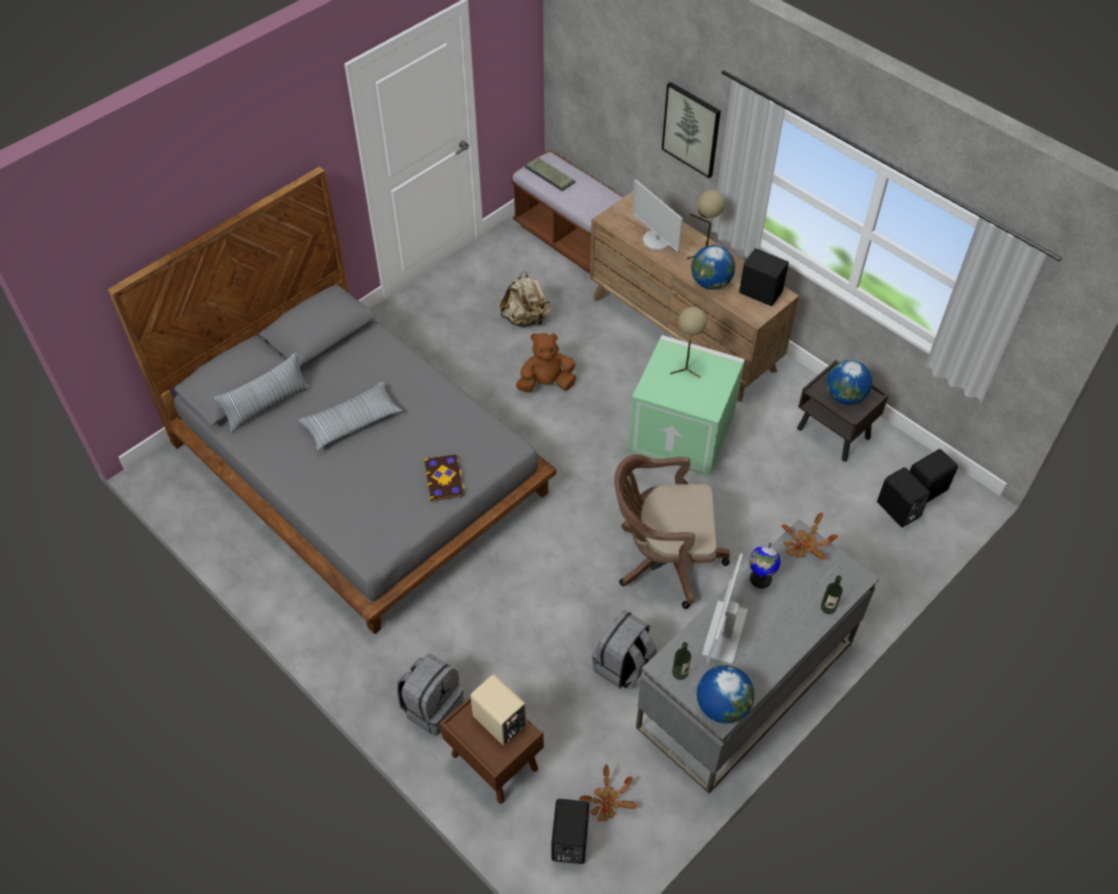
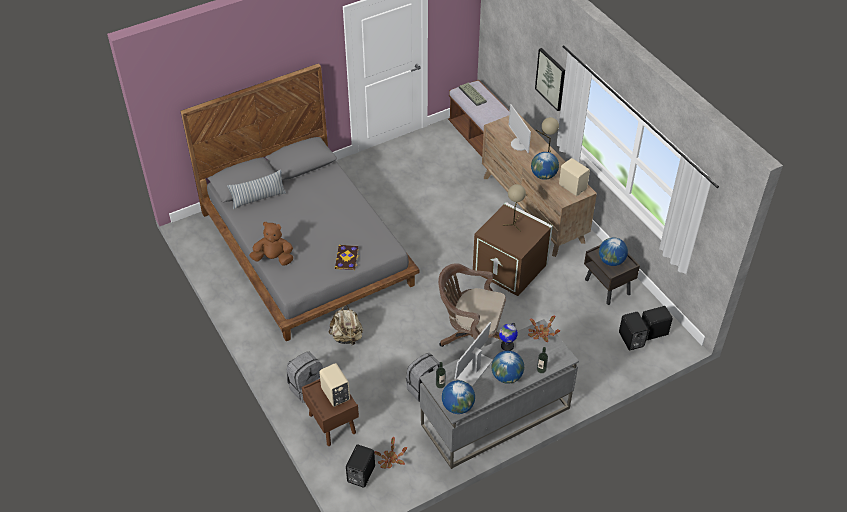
camera: 15 degrees right, 5 degrees down
pillow [299,382,402,450] -> none
beige backpack [500,271,550,327] -> beige backpack moved to [328,305,363,345]
brown plush toy [516,333,576,393] -> brown plush toy moved to [249,222,293,266]
green storage box [628,335,745,477] -> brown storage box [473,202,553,296]
black speaker [739,248,789,306] -> beige speaker [559,158,590,196]
none -> globe [491,351,524,384]

